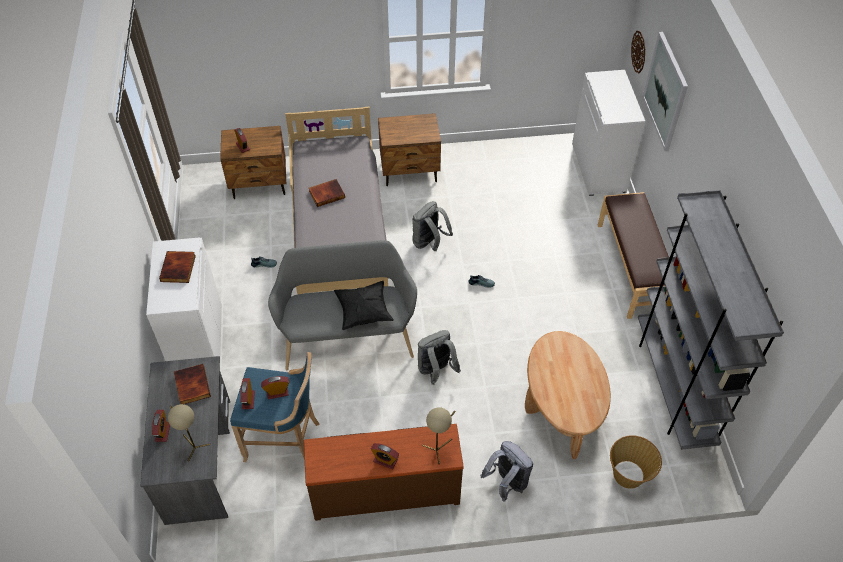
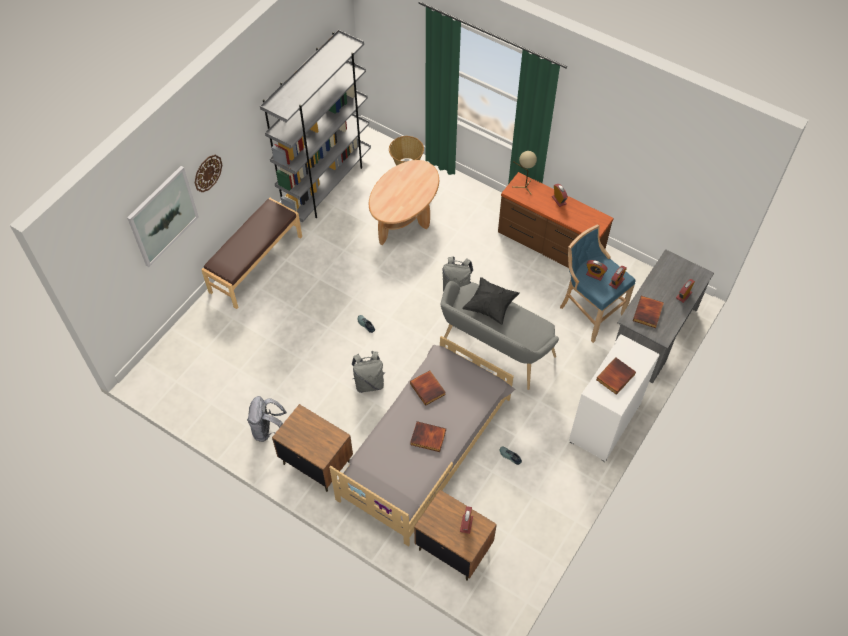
camera: 140 degrees left, 5 degrees up
beige table lamp [168,404,210,461] -> none
grey backpack [480,441,533,502] -> grey backpack moved to [247,396,287,442]
white cabinet [572,70,645,196] -> none
wall clock [631,31,645,73] -> wall clock moved to [195,155,222,192]
none -> book [410,371,446,406]

